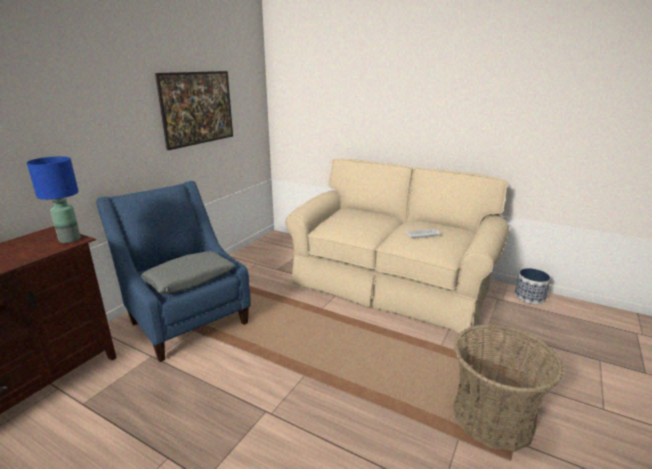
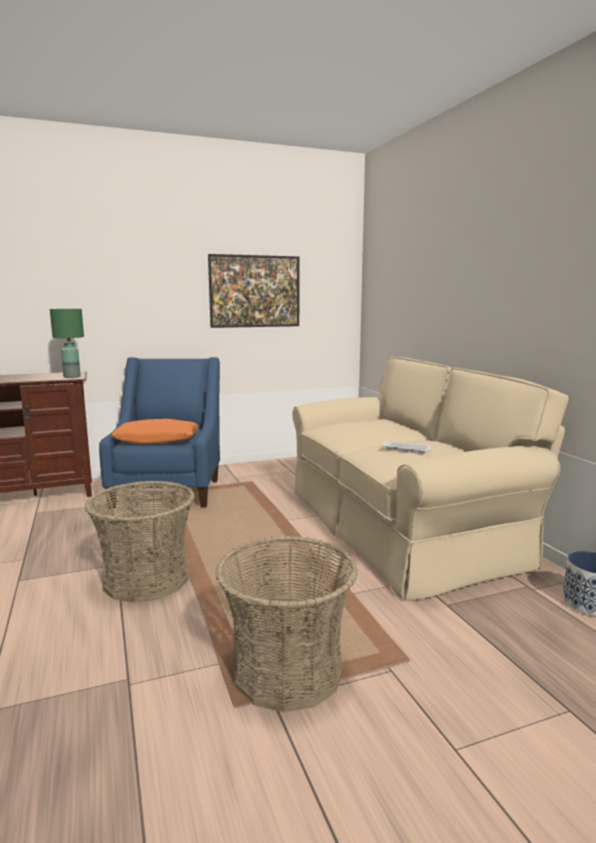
camera: 40 degrees right, 10 degrees down
blue table lamp [27,156,81,243] -> green table lamp [50,309,84,378]
grey pillow [141,251,235,294] -> orange pillow [111,419,199,445]
none -> basket [85,481,195,603]

